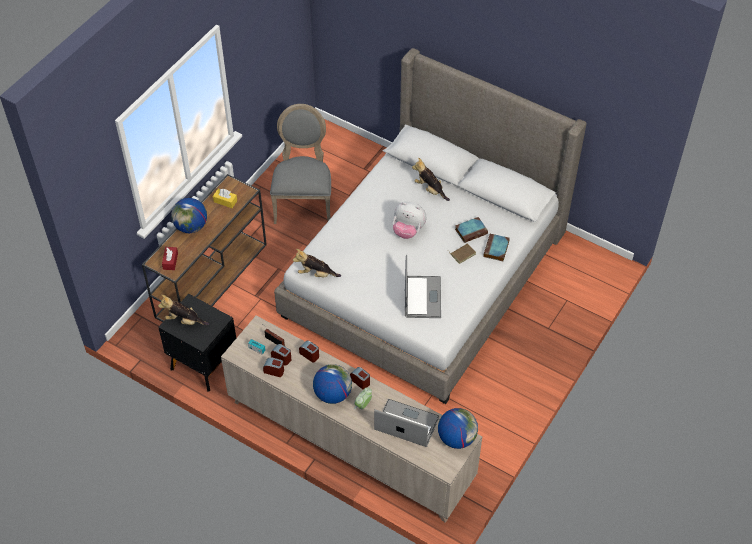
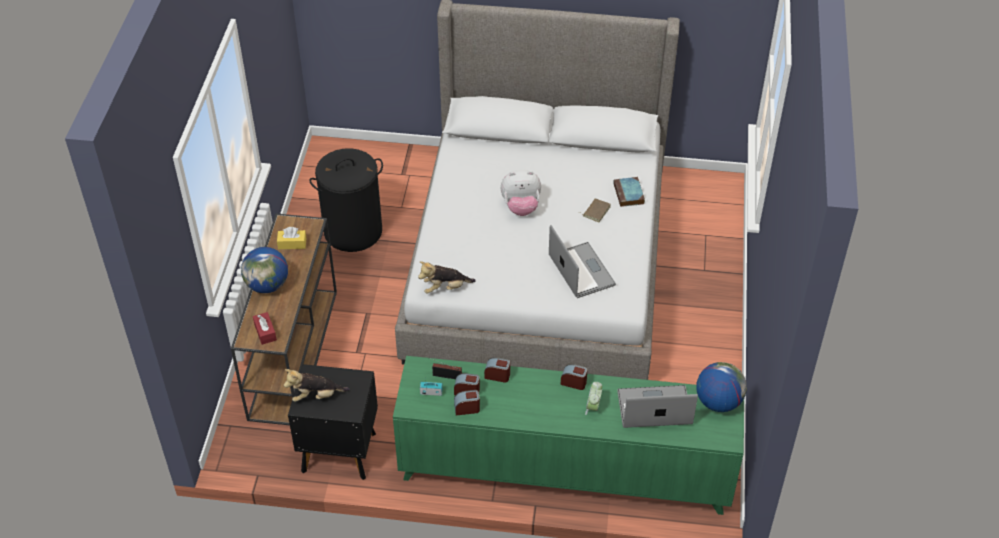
camera: 25 degrees left, 5 degrees down
beige cabinet [221,316,482,523] -> green cabinet [393,356,744,515]
grey chair [270,104,331,224] -> black laundry basket [309,149,383,252]
globe [313,364,352,404] -> none
plush toy [412,158,450,201] -> none
book [455,217,488,243] -> none

